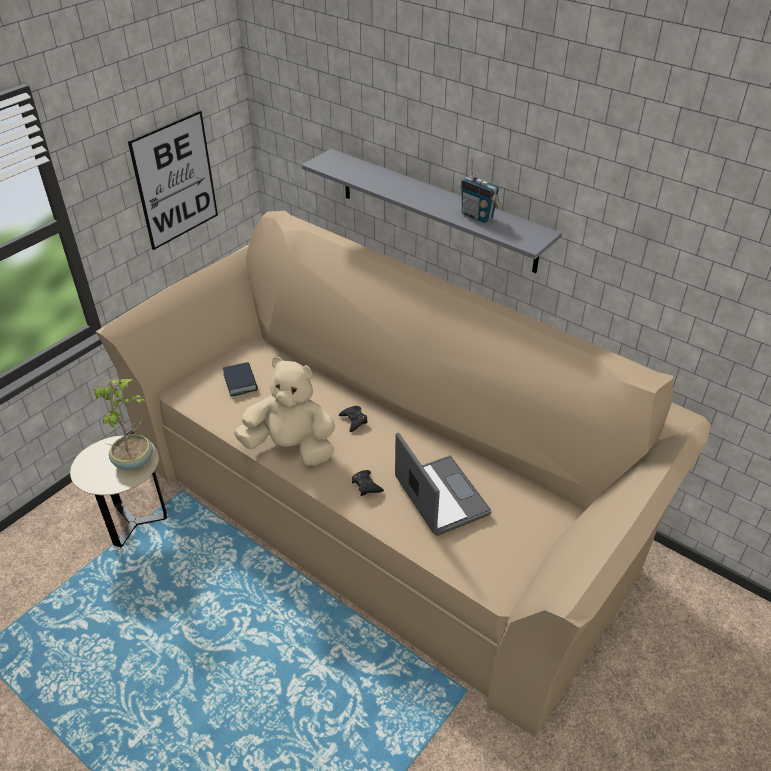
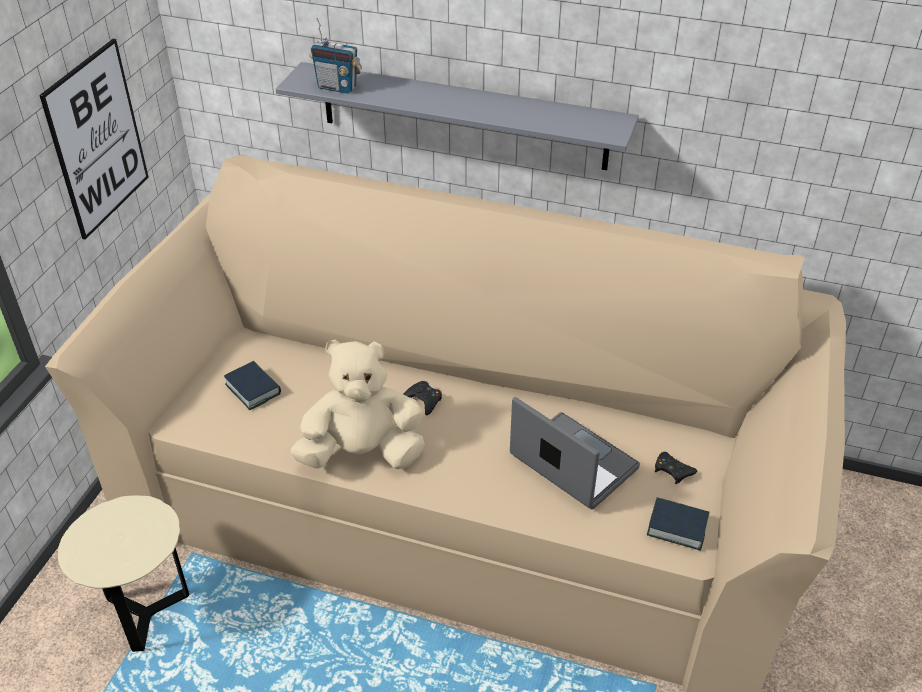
camera: 20 degrees left, 0 degrees up
potted plant [94,379,153,470] -> none
black game controller [352,470,384,496] -> black game controller moved to [655,452,698,484]
radio [460,157,501,223] -> radio moved to [310,18,362,94]
none -> book [647,497,709,551]

